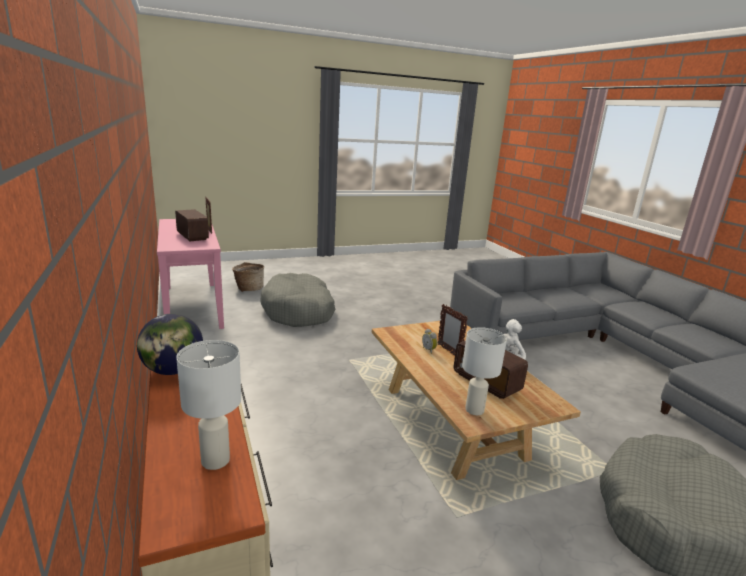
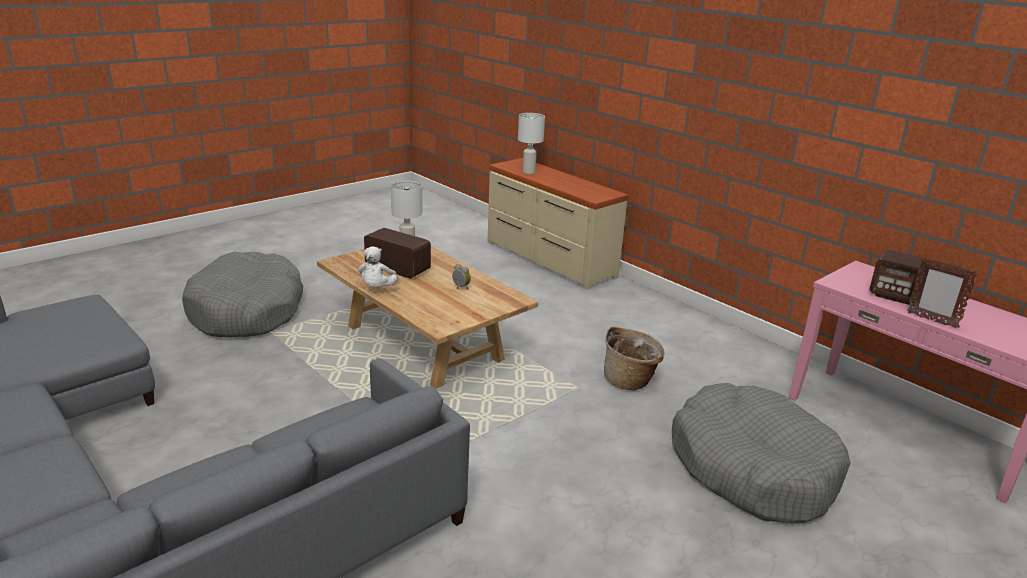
camera: 160 degrees right, 5 degrees up
globe [137,314,203,375] -> none
basket [232,262,264,292] -> basket moved to [604,327,664,390]
picture frame [438,304,468,356] -> none

